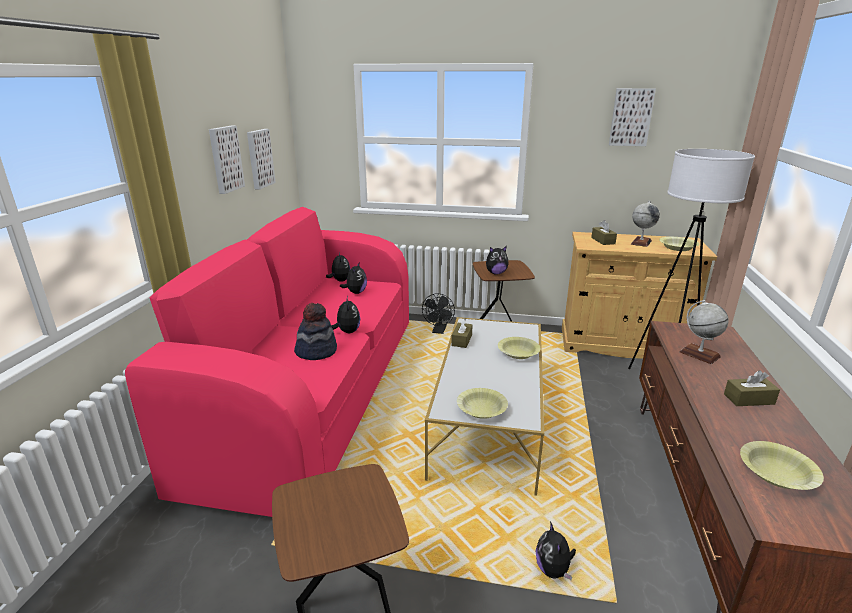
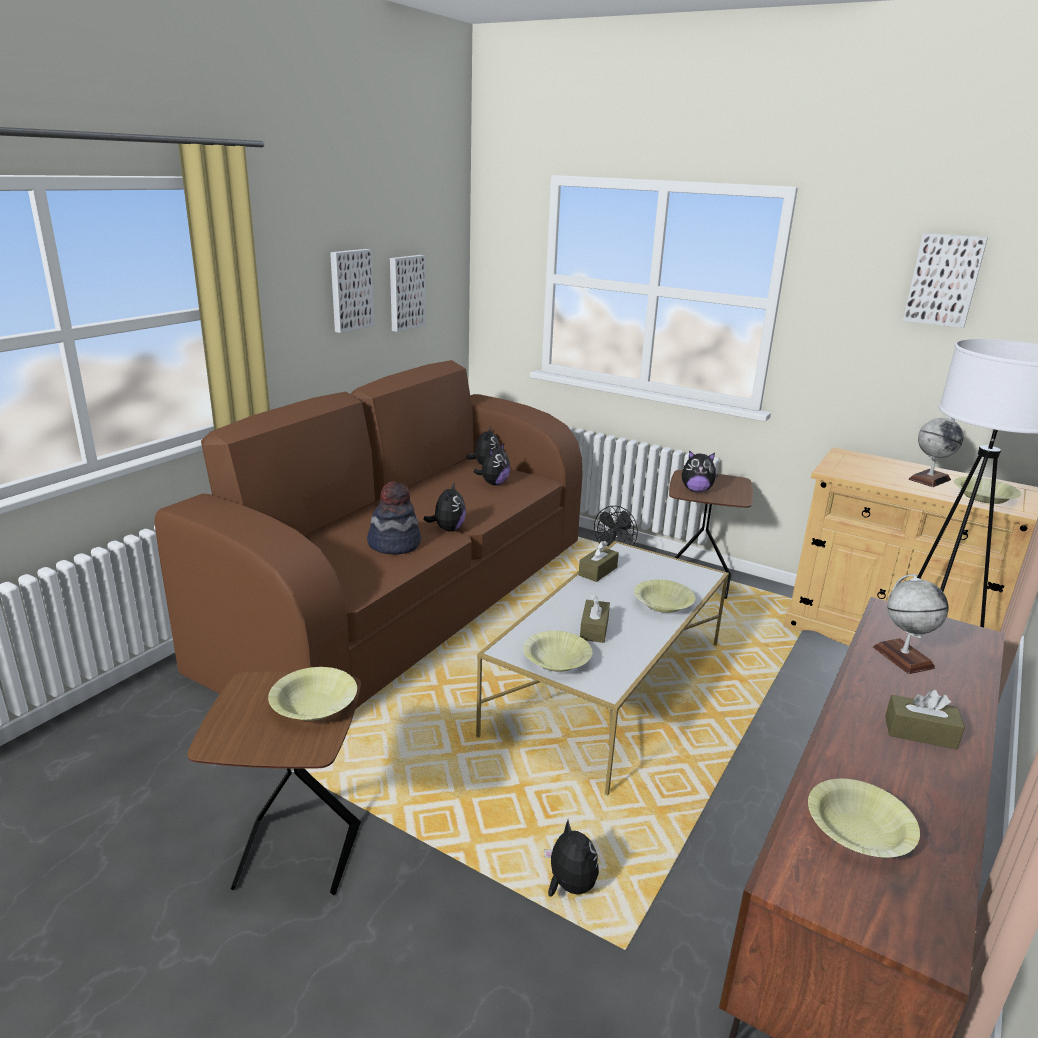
camera: 20 degrees right, 0 degrees up
pink sofa [125,207,409,517] -> brown sofa [154,360,583,708]
plush toy [535,521,576,580] -> plush toy turned 135 degrees clockwise [544,820,599,897]
brown tissue box [591,220,617,245] -> brown tissue box moved to [580,594,610,643]
none -> yellow bowl [268,667,357,721]

